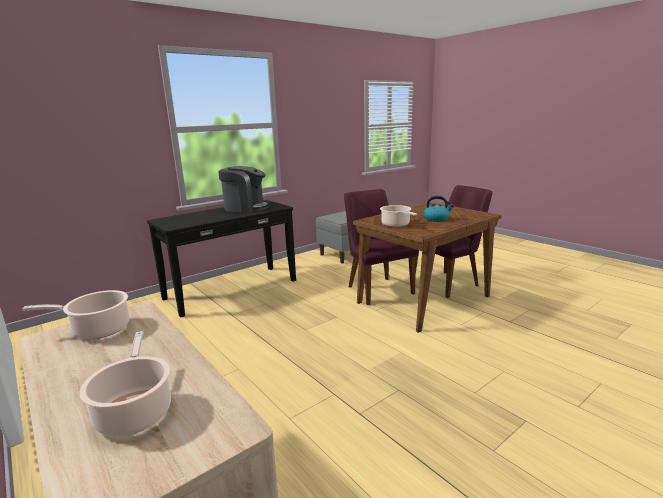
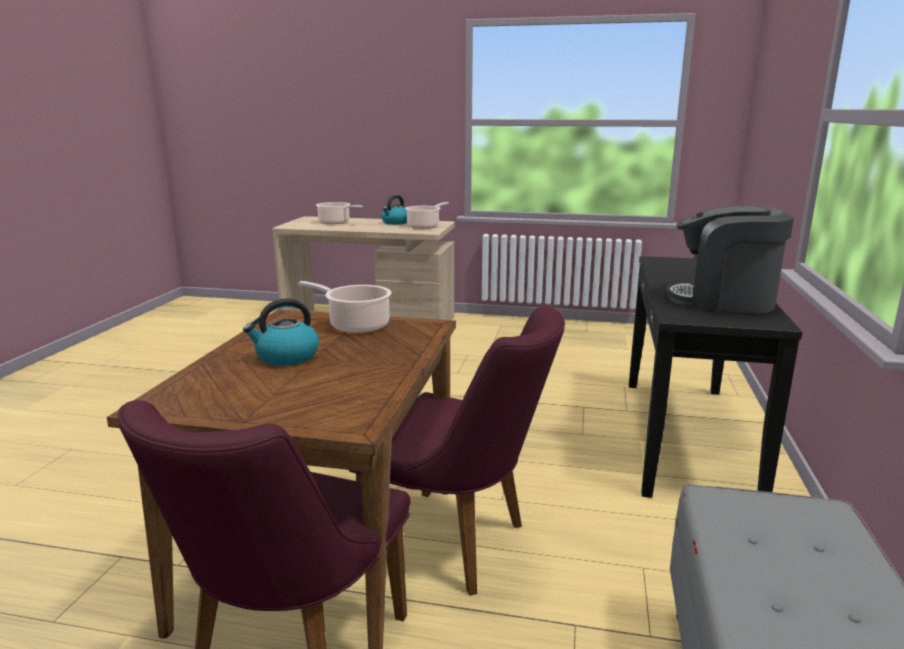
camera: 140 degrees right, 0 degrees up
coffee machine [218,166,269,212] -> coffee machine turned 45 degrees clockwise [666,206,794,314]
none -> kettle [381,195,407,225]

